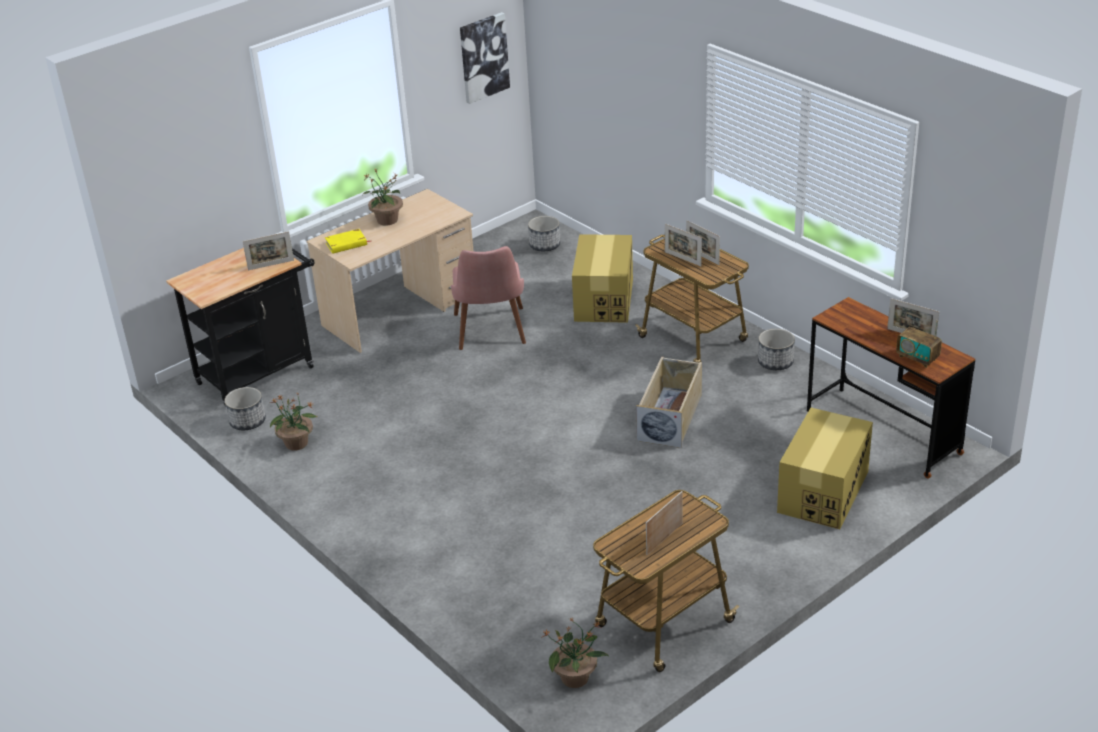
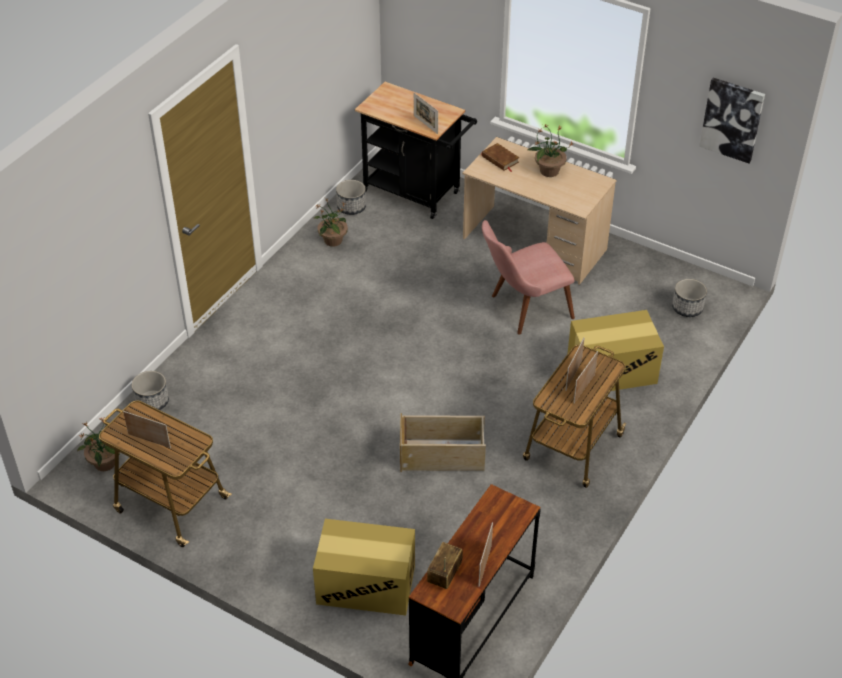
camera: 70 degrees right, 10 degrees up
yellow book [325,229,372,254] -> brown book [482,143,519,172]
planter [758,329,795,370] -> planter moved to [132,371,169,410]

